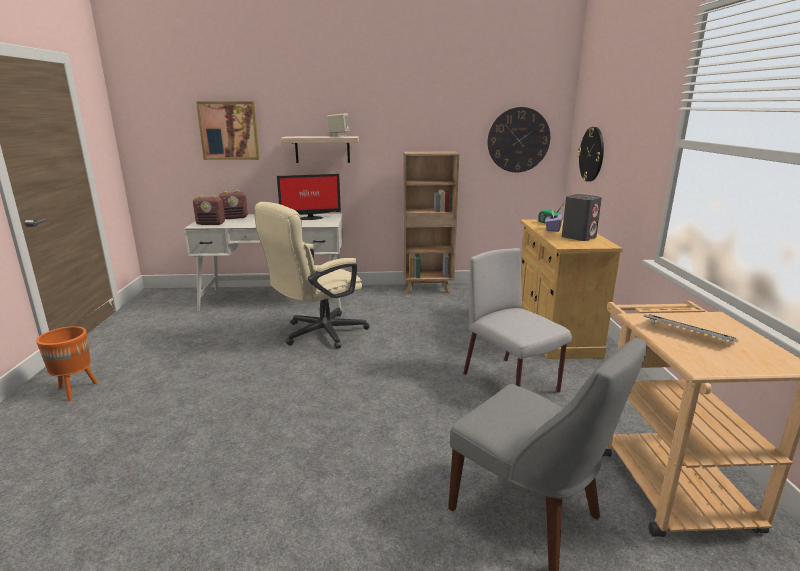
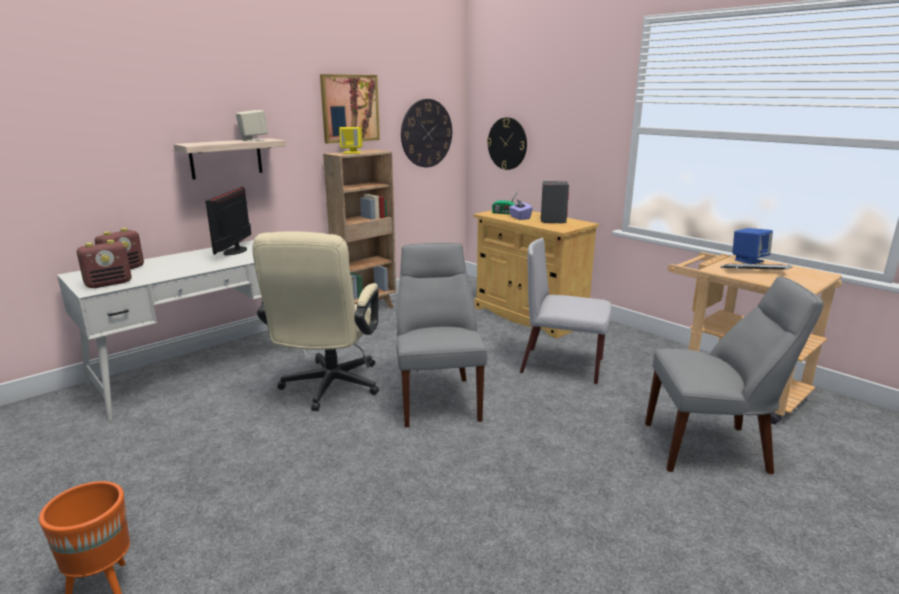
camera: 40 degrees left, 0 degrees up
picture [196,102,260,160] -> picture moved to [320,74,380,144]
monitor [277,174,341,220] -> monitor turned 150 degrees clockwise [206,187,251,255]
none -> yellow speaker [339,127,362,154]
none -> grey chair [396,243,487,427]
none -> blue speaker [732,228,773,264]

